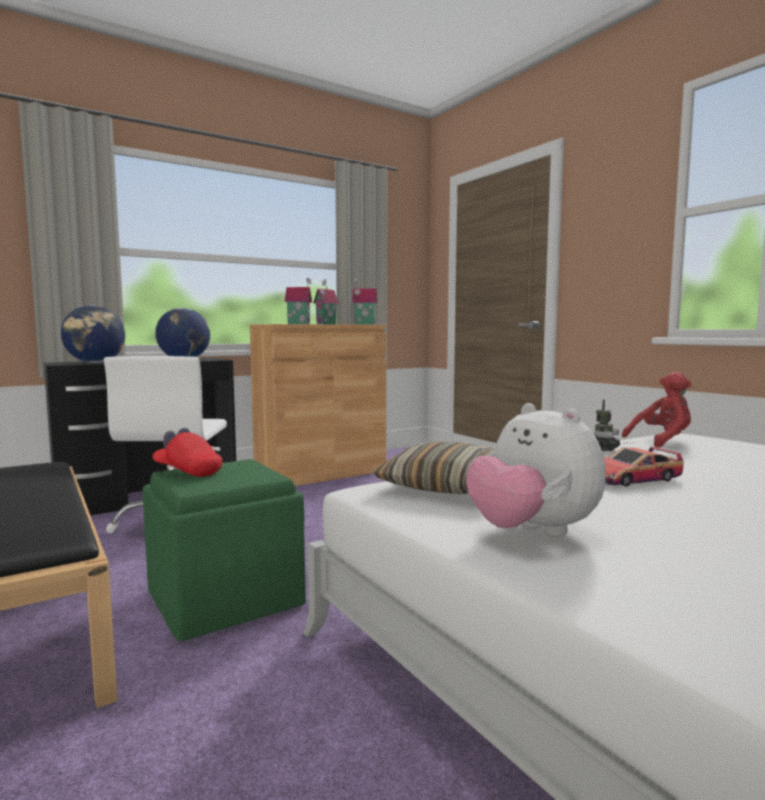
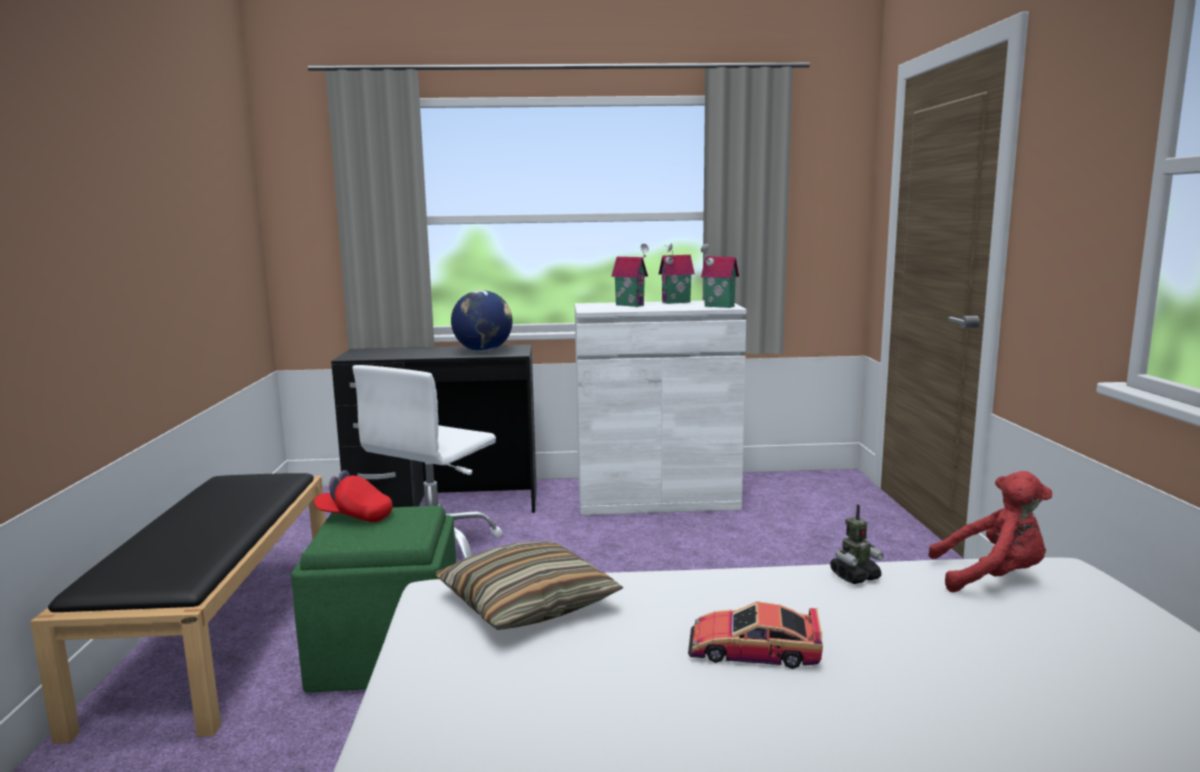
camera: 30 degrees right, 5 degrees up
globe [61,305,125,363] -> none
red cap [152,428,222,477] -> red cap turned 45 degrees counterclockwise [314,470,393,522]
brown cabinet [250,324,386,486] -> white cabinet [575,301,747,515]
plush toy [466,403,606,536] -> none

